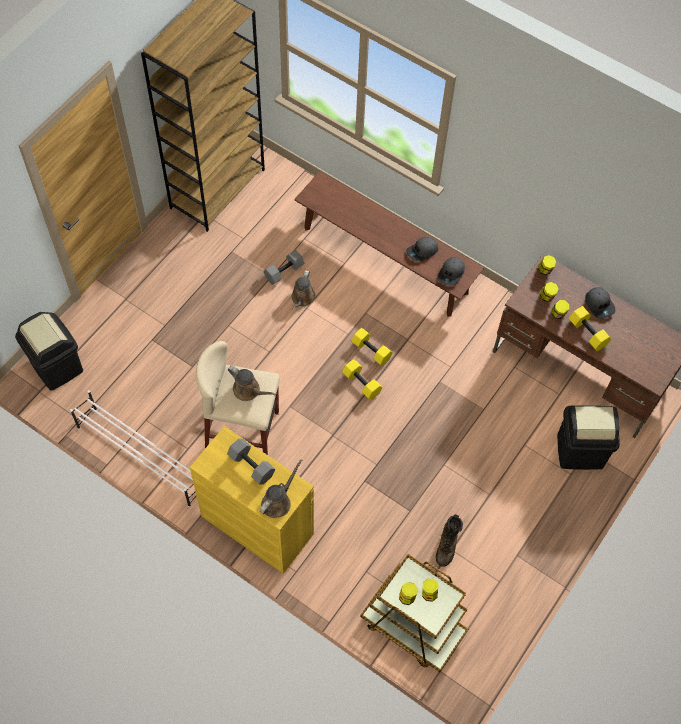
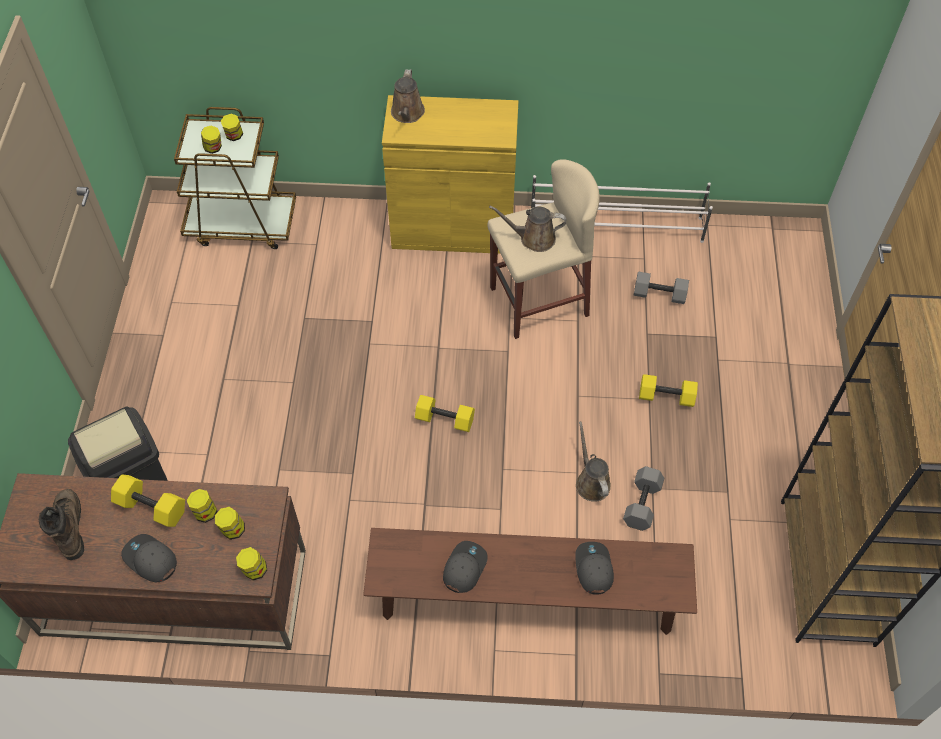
camera: 150 degrees right, 5 degrees down
black trash can [15,312,83,391] -> none
grey dumbbell [227,438,275,485] -> grey dumbbell moved to [634,271,689,304]
yellow dumbbell [351,328,393,366] -> yellow dumbbell moved to [639,374,698,407]
brown boot [436,514,463,567] -> brown boot moved to [39,489,84,560]
grey cap [437,257,465,286] -> grey cap moved to [575,542,614,594]

